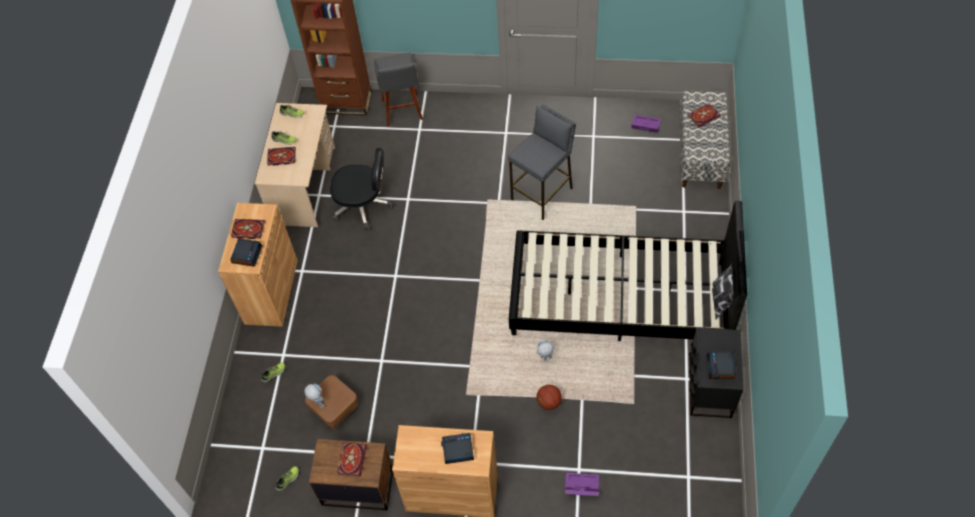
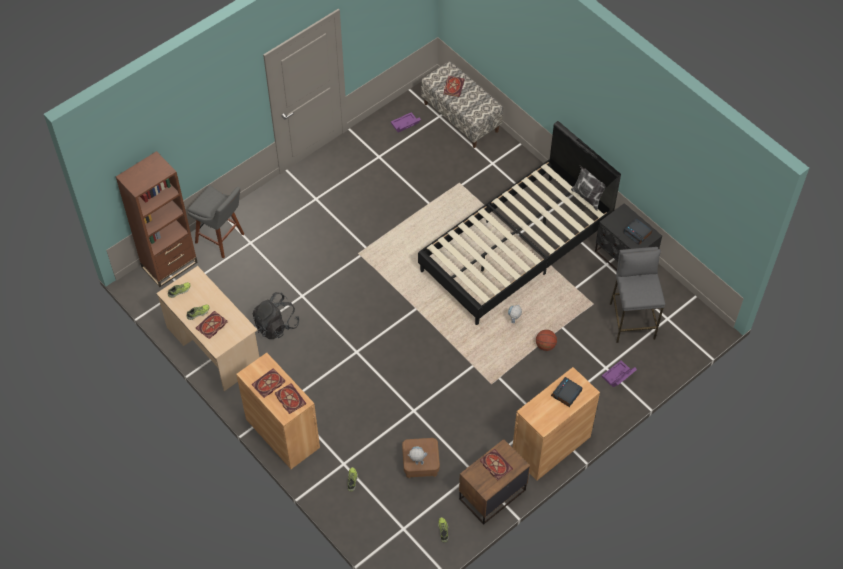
camera: 50 degrees left, 0 degrees up
alarm clock [230,239,262,267] -> book [275,383,306,414]
black office chair [330,148,394,231] -> black backpack [253,292,299,339]
grey stool [508,105,576,220] -> grey stool moved to [610,247,665,343]

